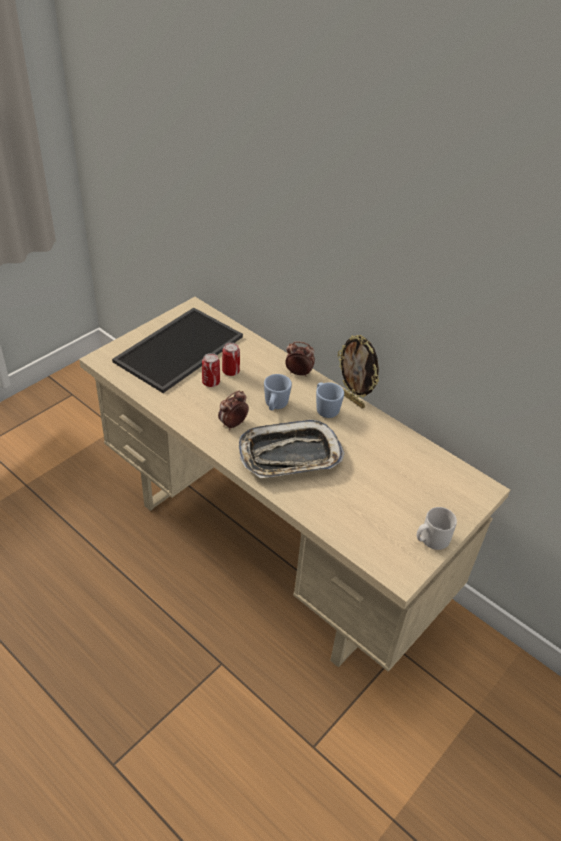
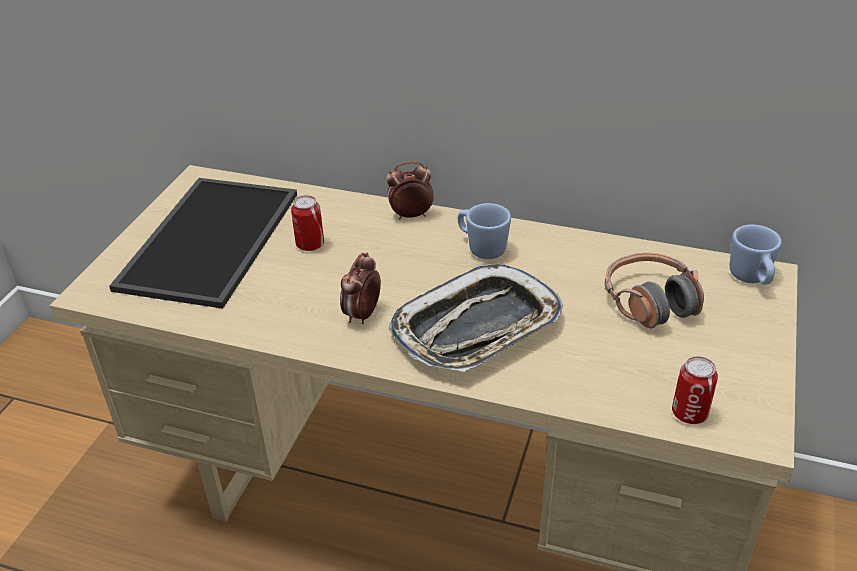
camera: 20 degrees left, 5 degrees down
can [202,353,220,387] -> can moved to [672,356,718,424]
blue mug [264,374,292,411] -> blue mug moved to [730,224,782,285]
picture frame [338,335,379,409] -> none
grey mug [417,507,457,550] -> none
none -> headphones [605,253,704,328]

